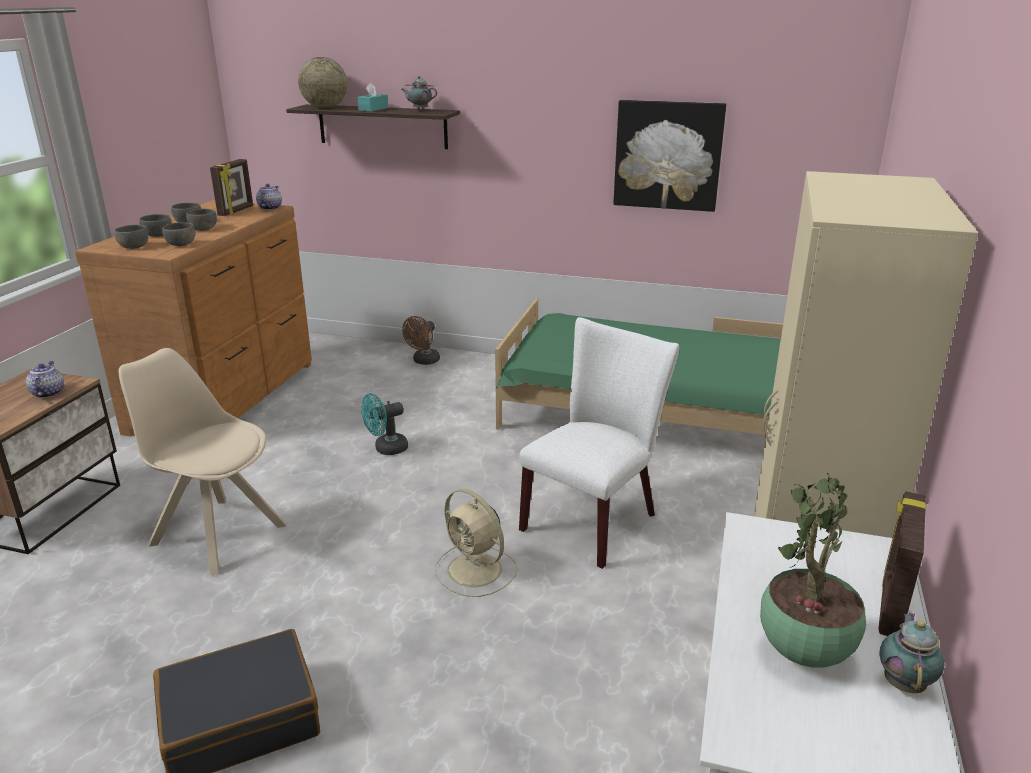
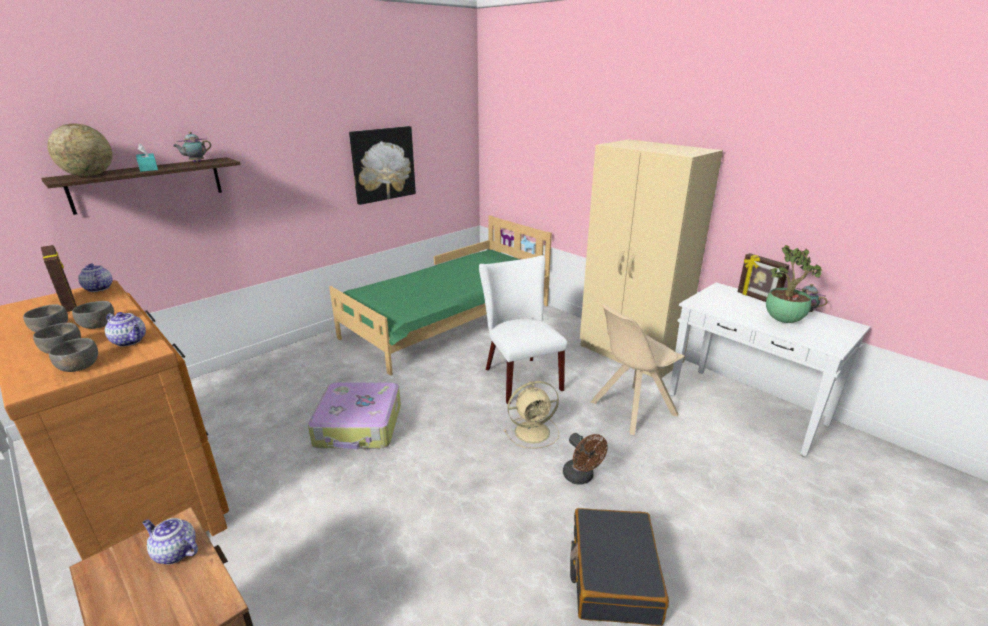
camera: 60 degrees left, 0 degrees up
beige chair [119,348,286,575] -> beige chair moved to [590,303,684,435]
grey bowl [162,222,196,246] -> teapot [105,312,146,347]
turquoise fan [361,393,408,455] -> suitcase [308,382,401,449]
brown fan [402,316,440,365] -> brown fan moved to [563,433,608,484]

